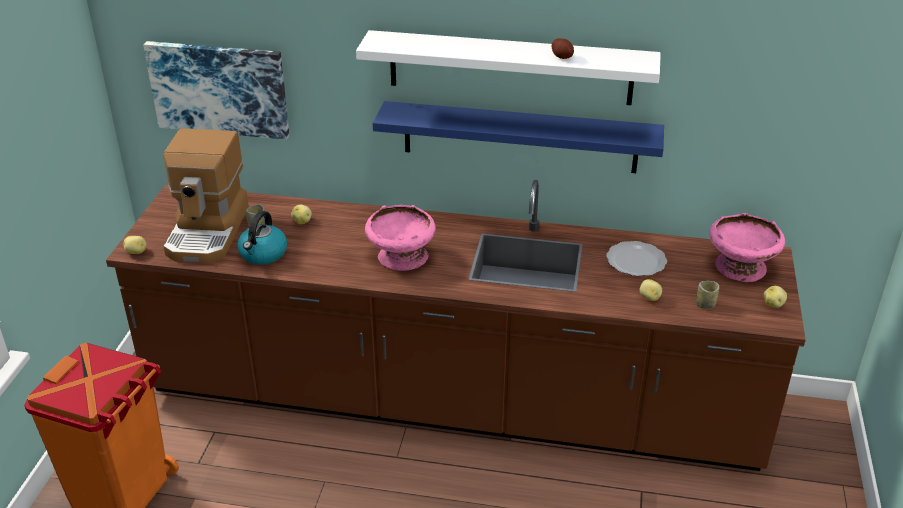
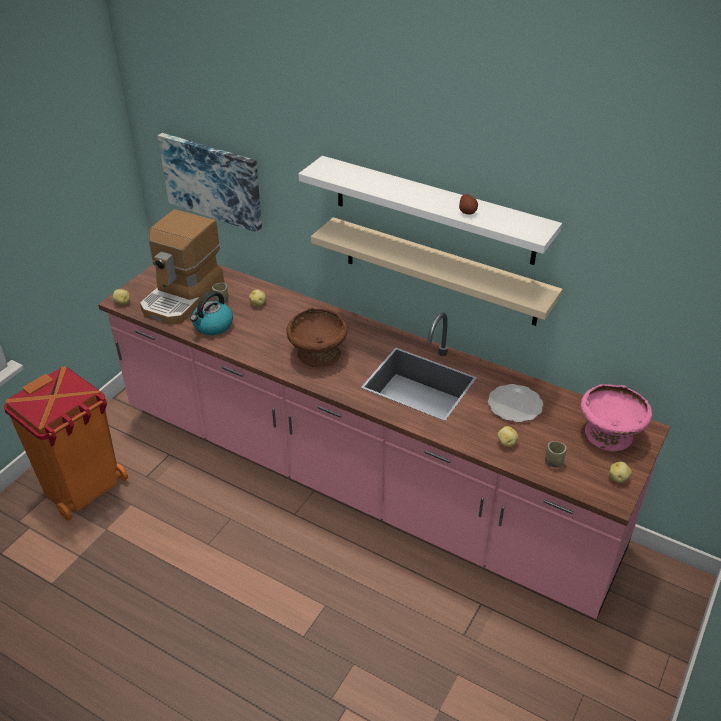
camera: 20 degrees right, 5 degrees up
brown counter [106,180,806,471] -> pink counter [98,264,670,619]
pink bowl [365,205,436,271] -> brown bowl [286,308,347,367]
blue shelf [373,101,664,173] -> beige shelf [311,217,562,326]

